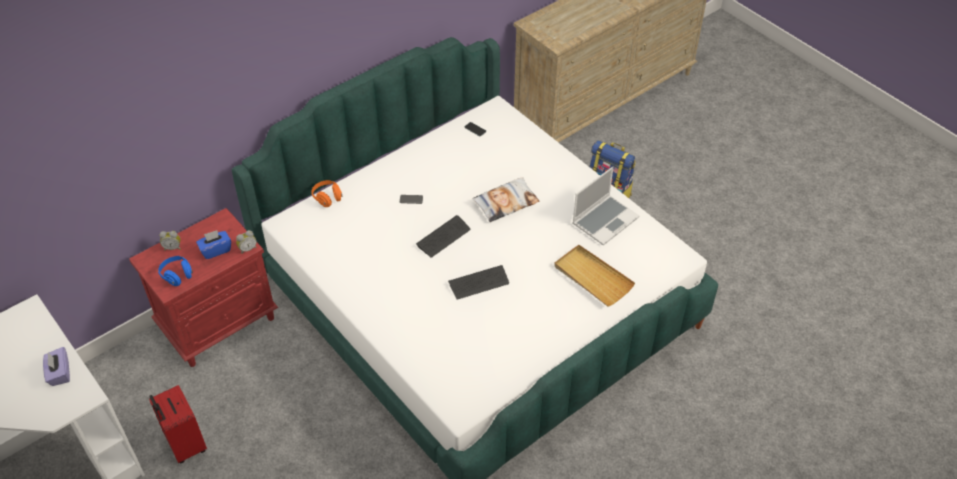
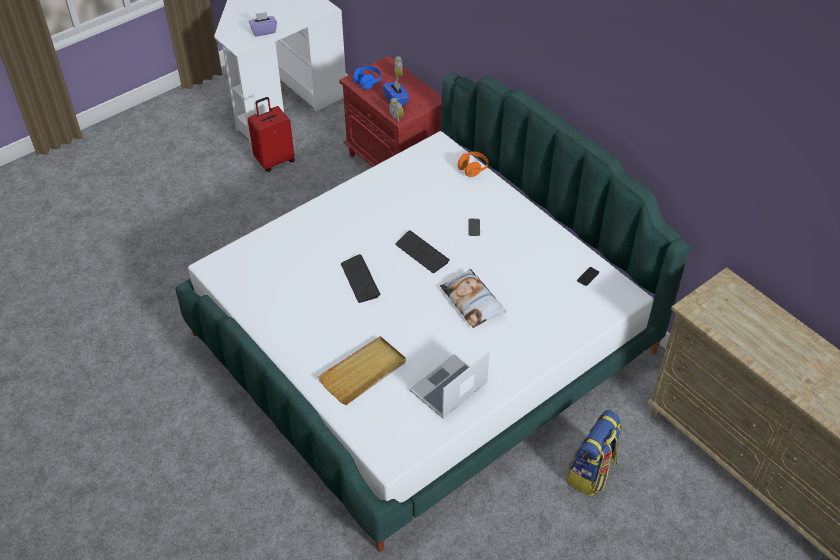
camera: 90 degrees right, 0 degrees up
laptop [573,167,639,245] -> laptop turned 90 degrees clockwise [409,352,490,419]

